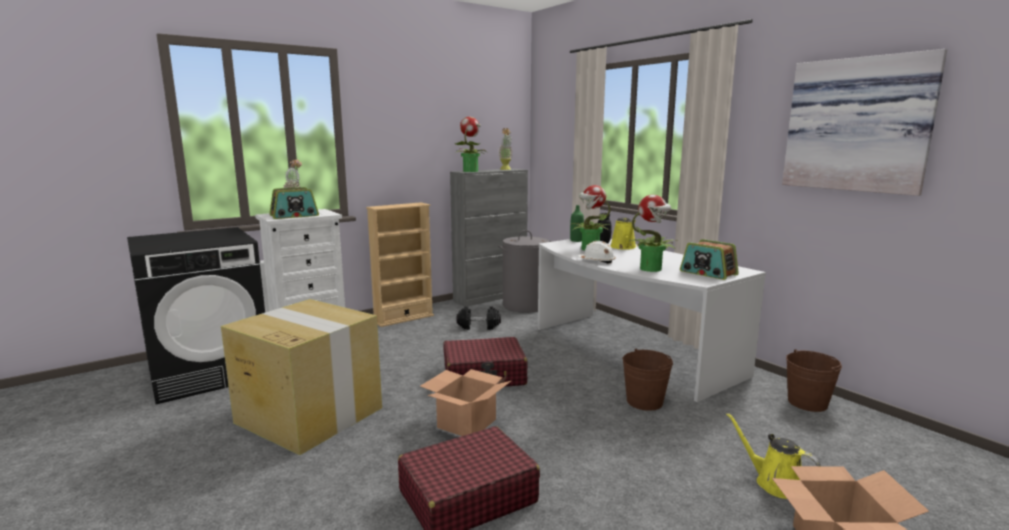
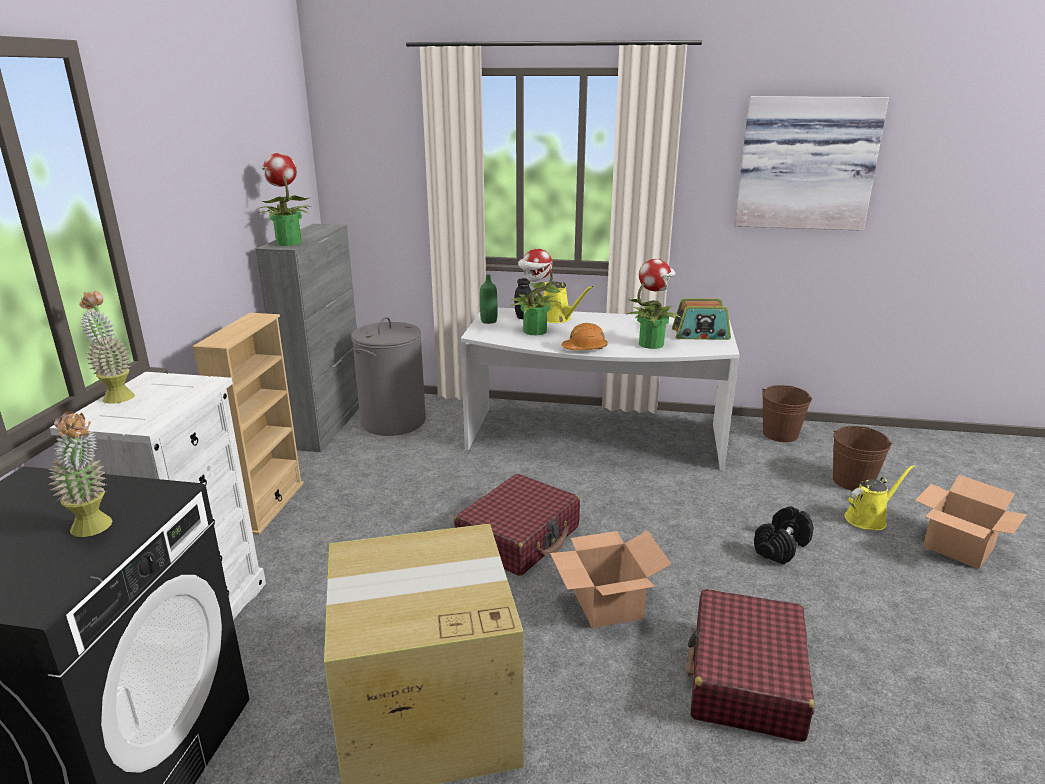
camera: 45 degrees left, 10 degrees up
radio [270,187,319,219] -> none
black dumbbell [457,307,501,330] -> black dumbbell moved to [754,506,814,565]
potted plant [498,128,513,170] -> potted plant moved to [48,411,113,537]
white hard hat [578,241,616,264] -> orange hard hat [562,323,608,350]
brown bucket [623,348,673,411] -> brown bucket moved to [833,426,892,491]
yellow watering can [726,413,821,499] -> yellow watering can turned 150 degrees clockwise [845,465,915,530]

